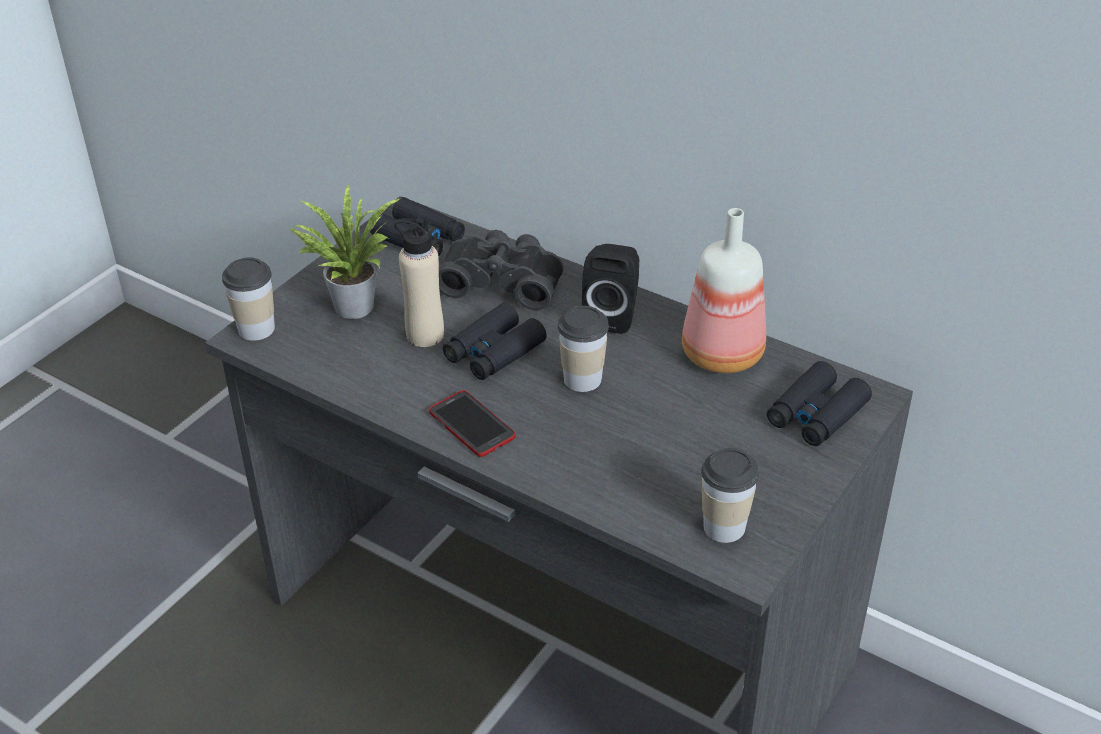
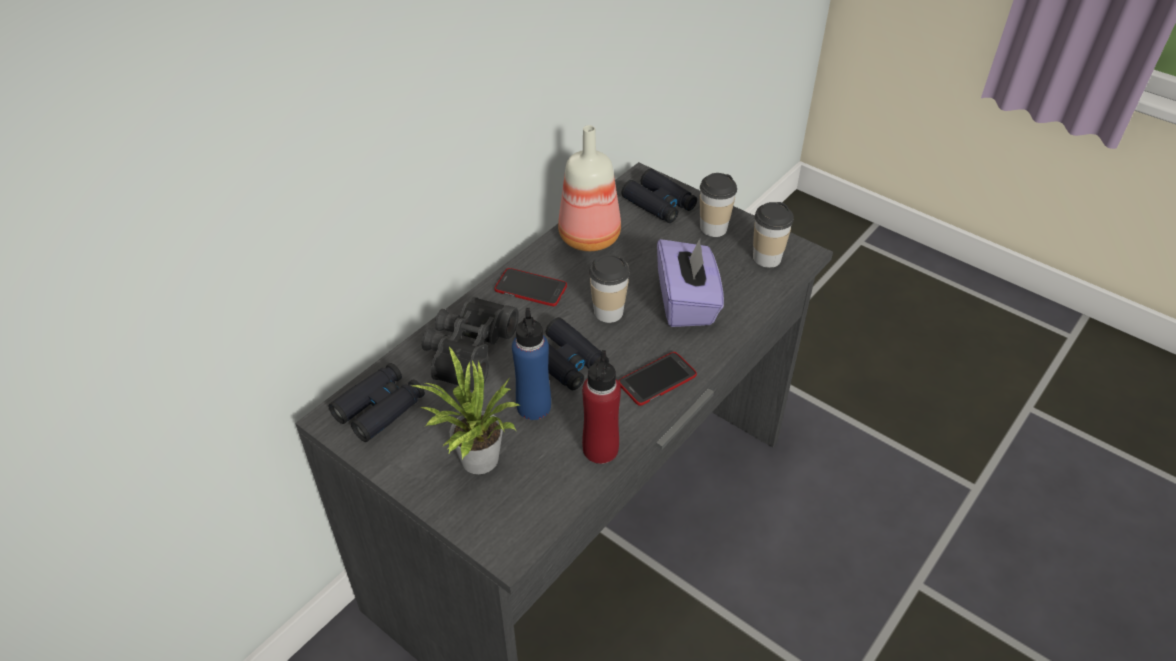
camera: 85 degrees left, 5 degrees up
cup [222,257,275,341] -> cup moved to [700,173,737,237]
beige bottle [394,217,444,347] -> blue bottle [512,308,551,420]
black speaker [582,244,639,334] -> phone [495,268,567,306]
none -> red bottle [582,350,621,464]
none -> purple tissue box [657,237,724,327]

